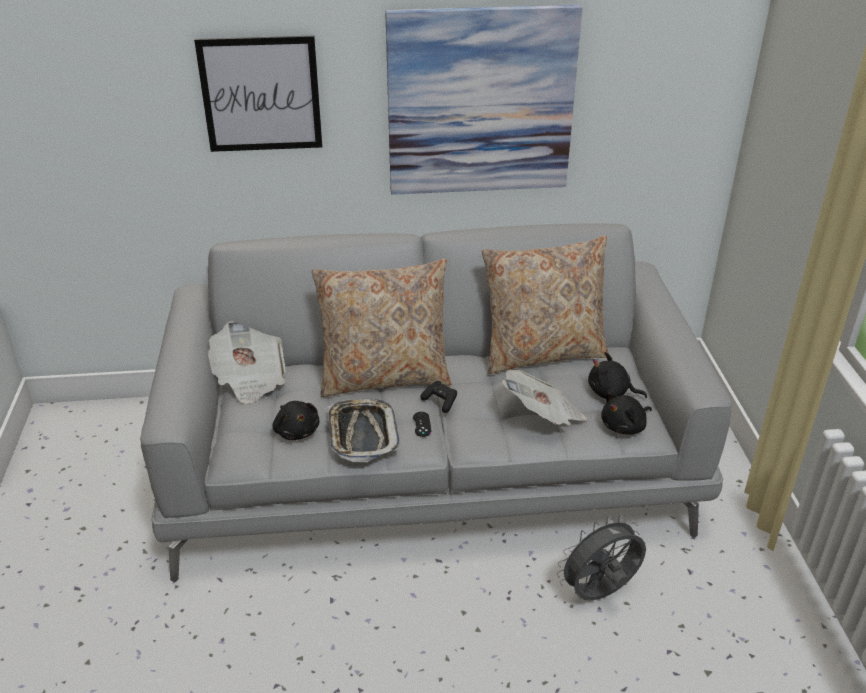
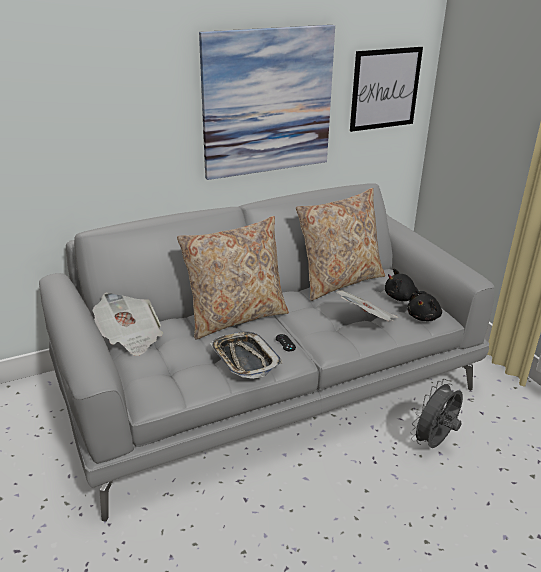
camera: 20 degrees left, 5 degrees down
picture [194,36,322,152] -> picture moved to [350,47,423,132]
black plush toy [273,401,319,440] -> none
black game controller [420,381,457,413] -> none

